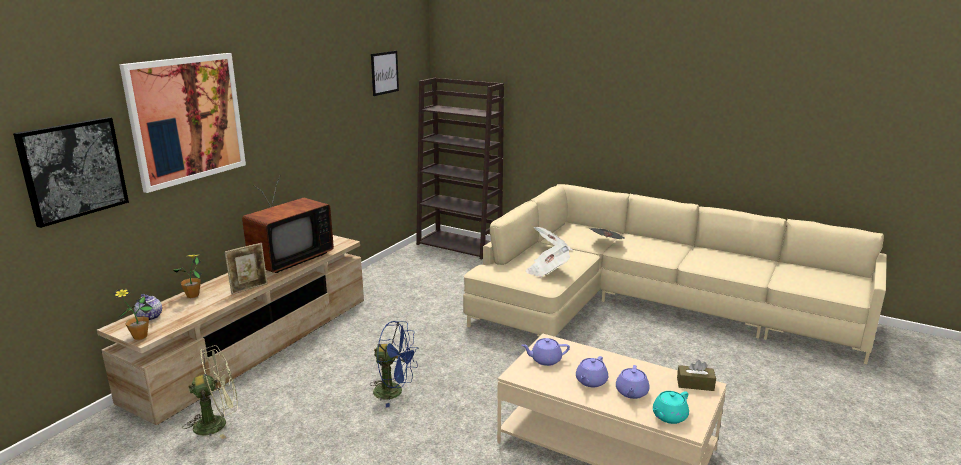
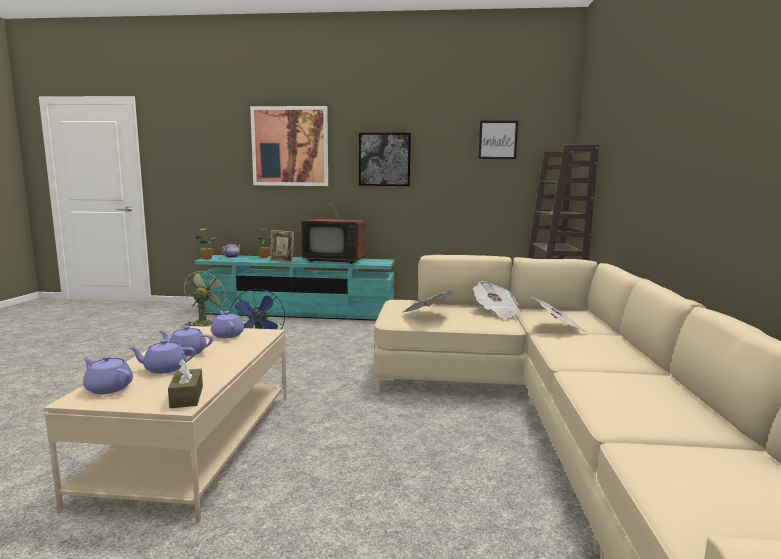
camera: 65 degrees right, 10 degrees down
picture [13,117,129,228] -> picture moved to [359,133,411,186]
beige tv stand [97,235,364,425] -> turquoise tv stand [195,255,394,321]
green fan [182,345,238,439] -> green fan turned 120 degrees counterclockwise [184,269,229,327]
turquoise teapot [653,391,689,424] -> purple teapot [83,356,133,394]

